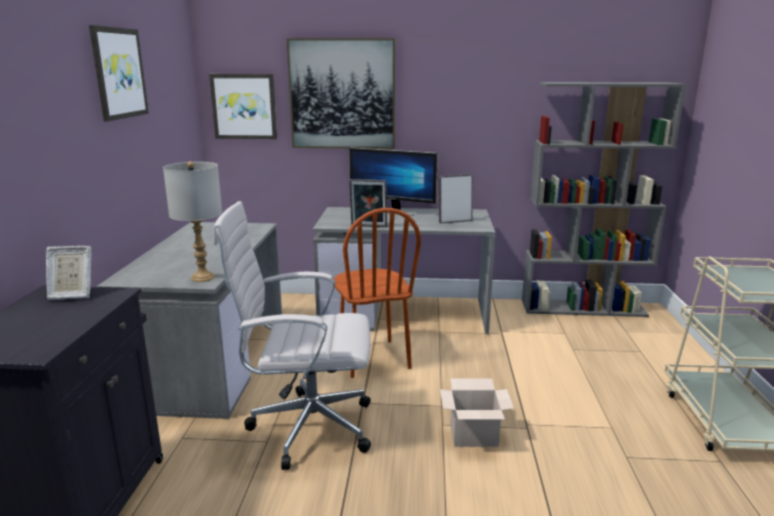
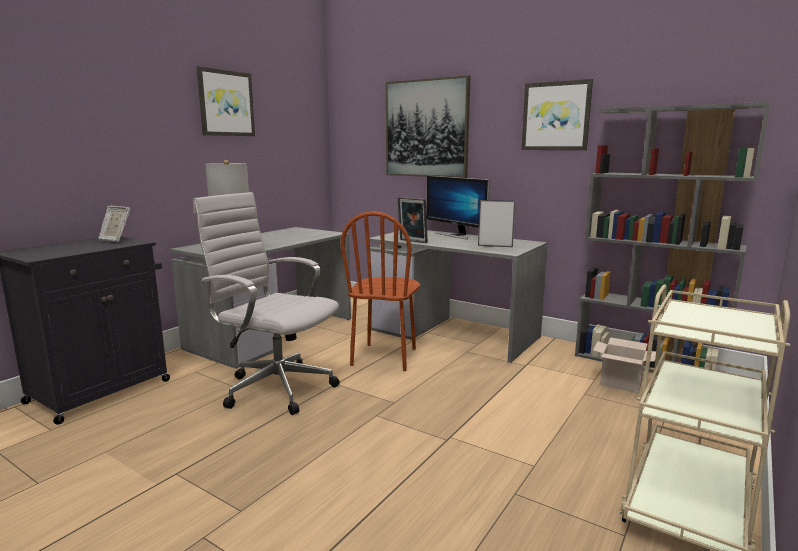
camera: 30 degrees right, 5 degrees down
picture [209,74,277,139] -> picture moved to [521,79,593,150]
cardboard box [440,378,514,447] -> cardboard box moved to [593,337,656,393]

